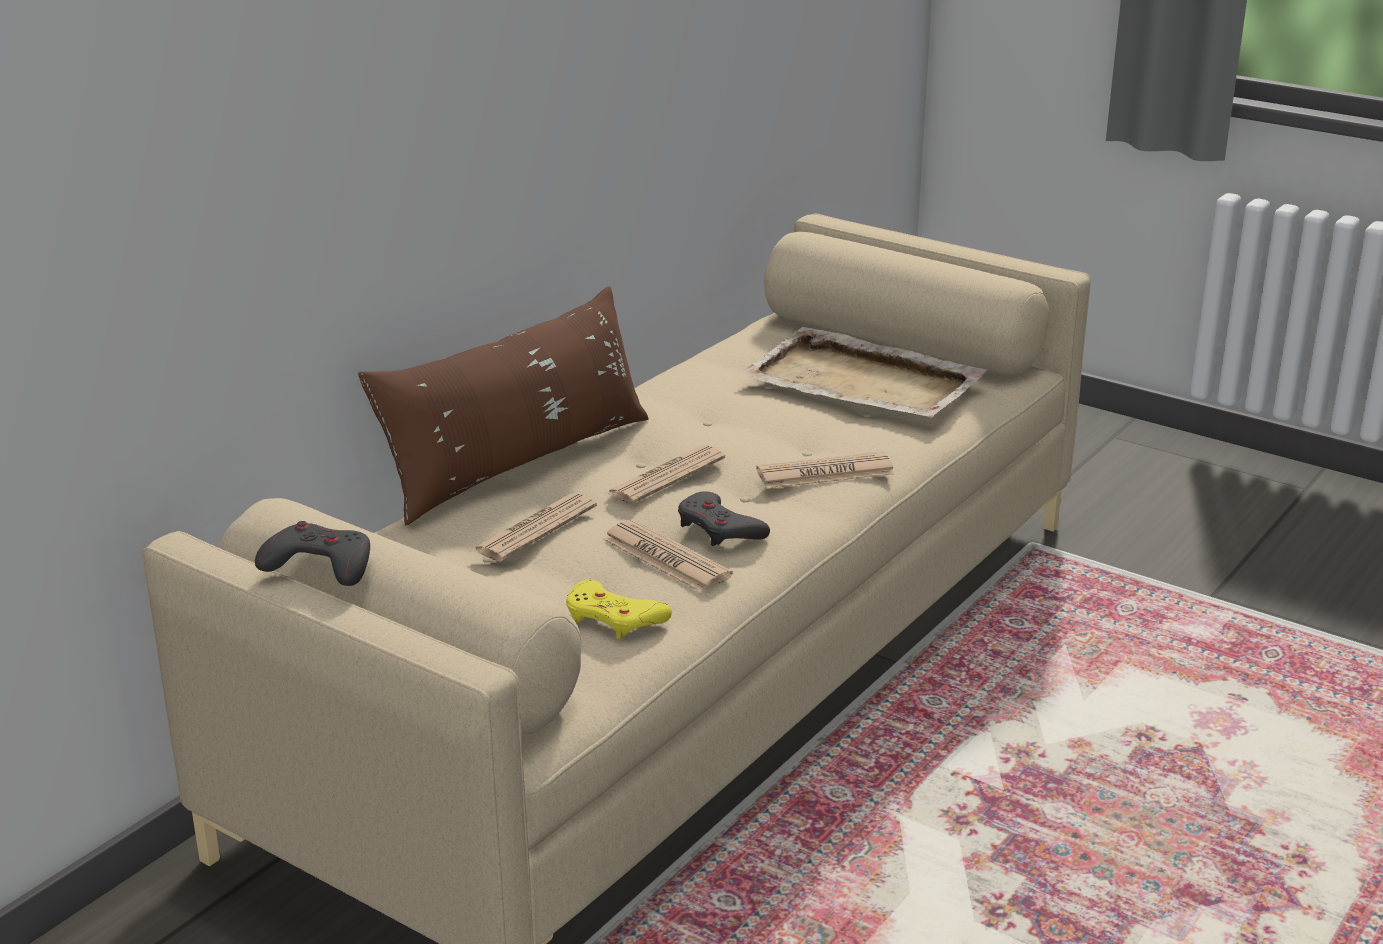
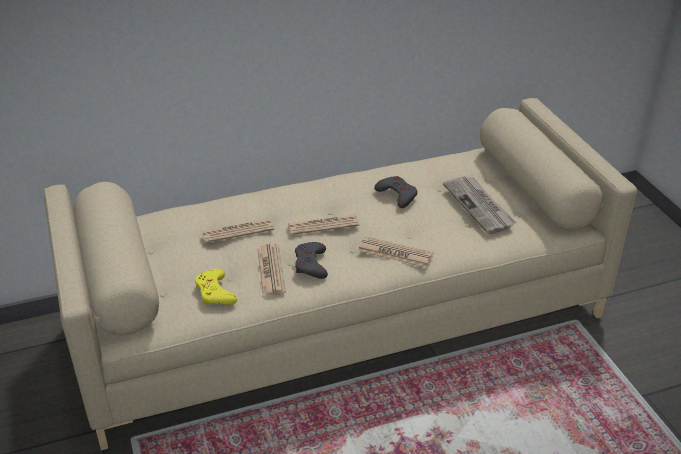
camera: 35 degrees right, 10 degrees up
grey game controller [255,521,370,586] -> grey game controller moved to [374,176,418,208]
brown pillow [358,286,649,526] -> none
beige tray [738,327,988,418] -> newspaper [443,176,517,234]

